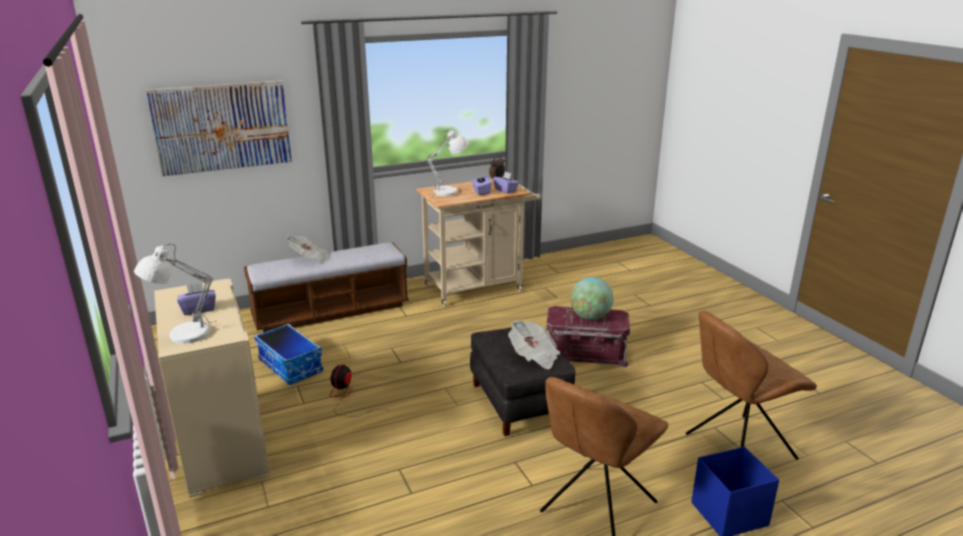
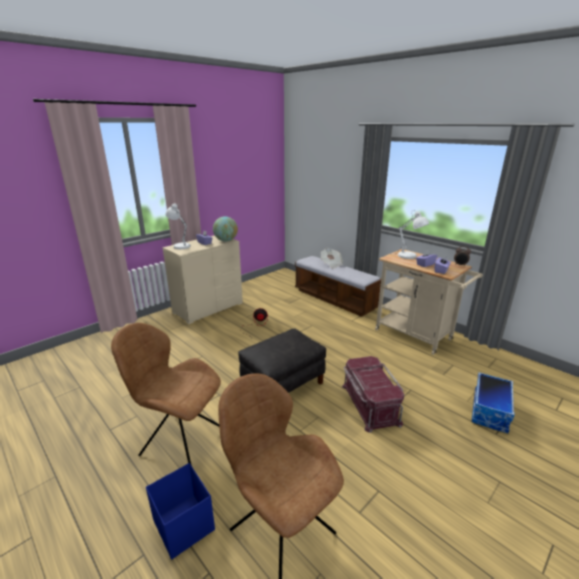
camera: 70 degrees right, 0 degrees up
picture [146,80,292,177] -> none
storage box [254,323,323,385] -> storage box moved to [472,372,514,433]
newspaper [508,320,560,369] -> none
globe [570,277,614,320] -> globe moved to [213,216,238,241]

